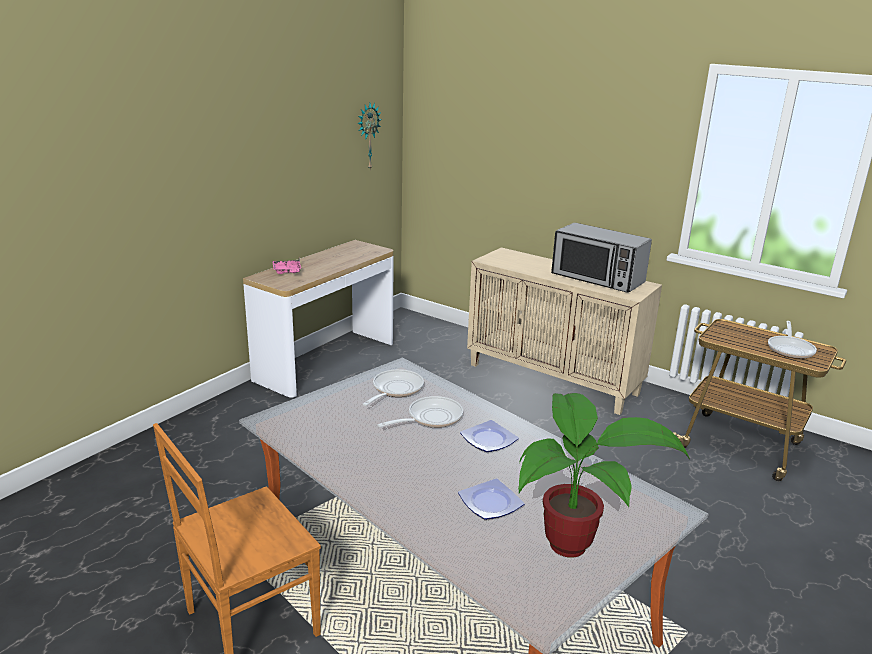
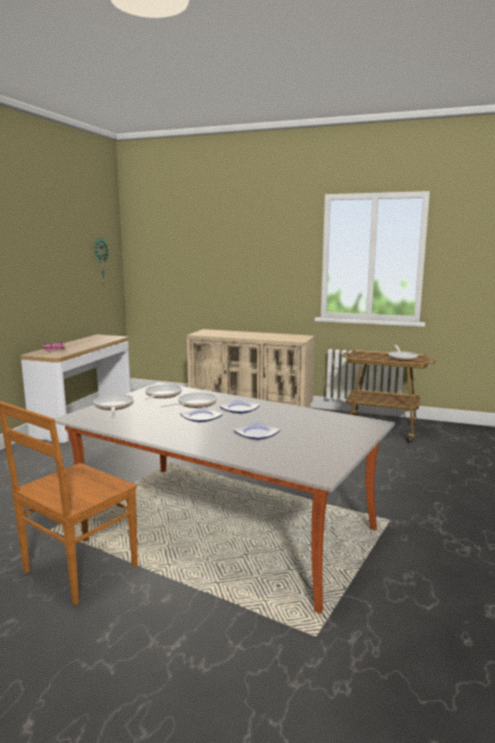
camera: 15 degrees left, 10 degrees down
potted plant [518,393,690,558] -> none
microwave [551,223,652,293] -> none
none -> frying pan [94,394,134,413]
none -> plate [180,407,223,422]

